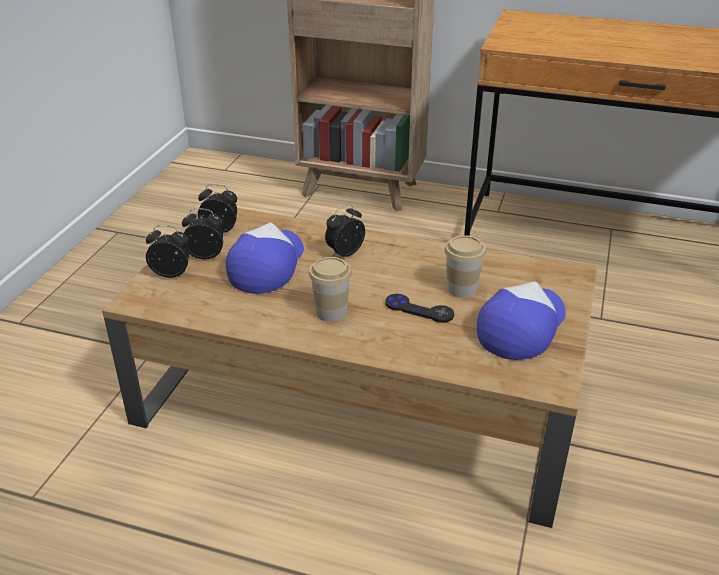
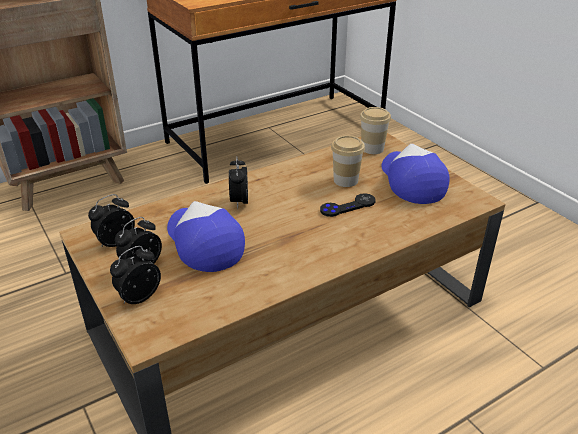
camera: 50 degrees left, 0 degrees up
cup [309,257,352,322] -> cup moved to [360,107,391,154]

